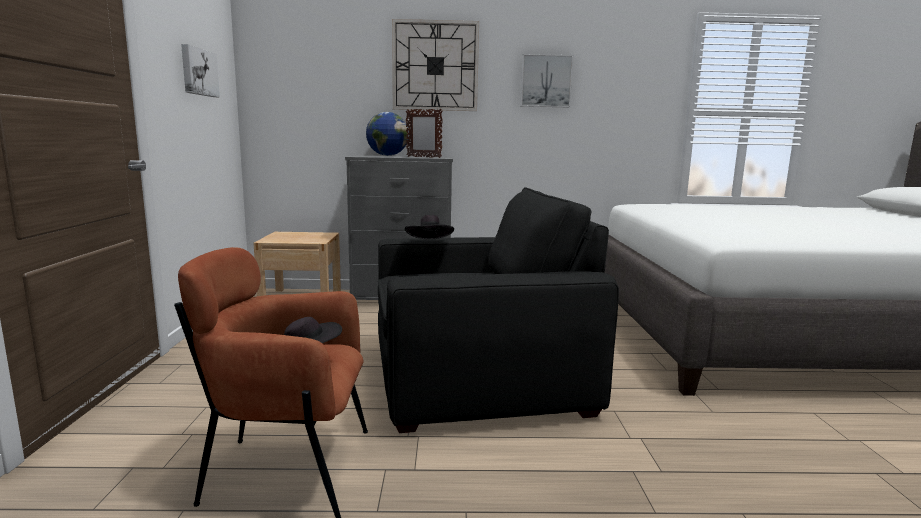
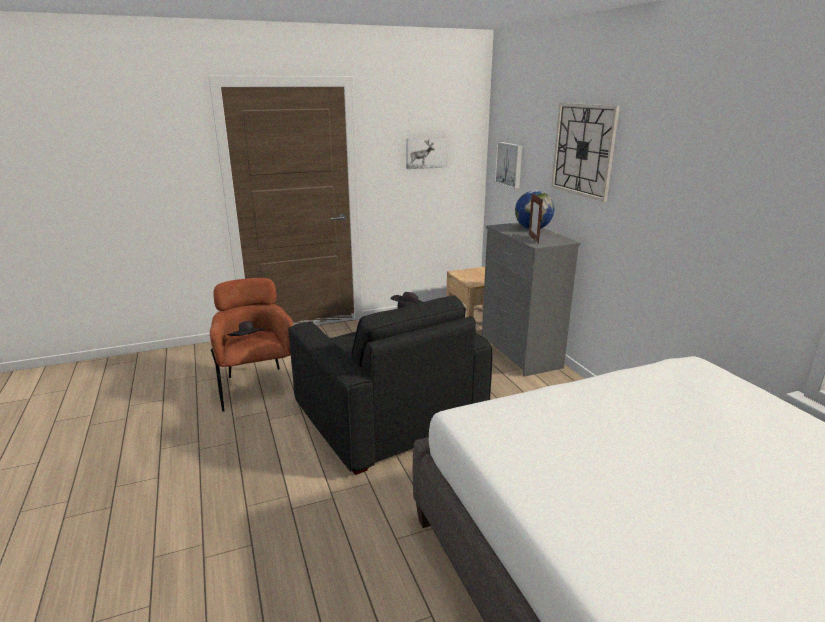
camera: 70 degrees right, 10 degrees up
picture [520,54,573,107] -> picture moved to [495,142,523,189]

